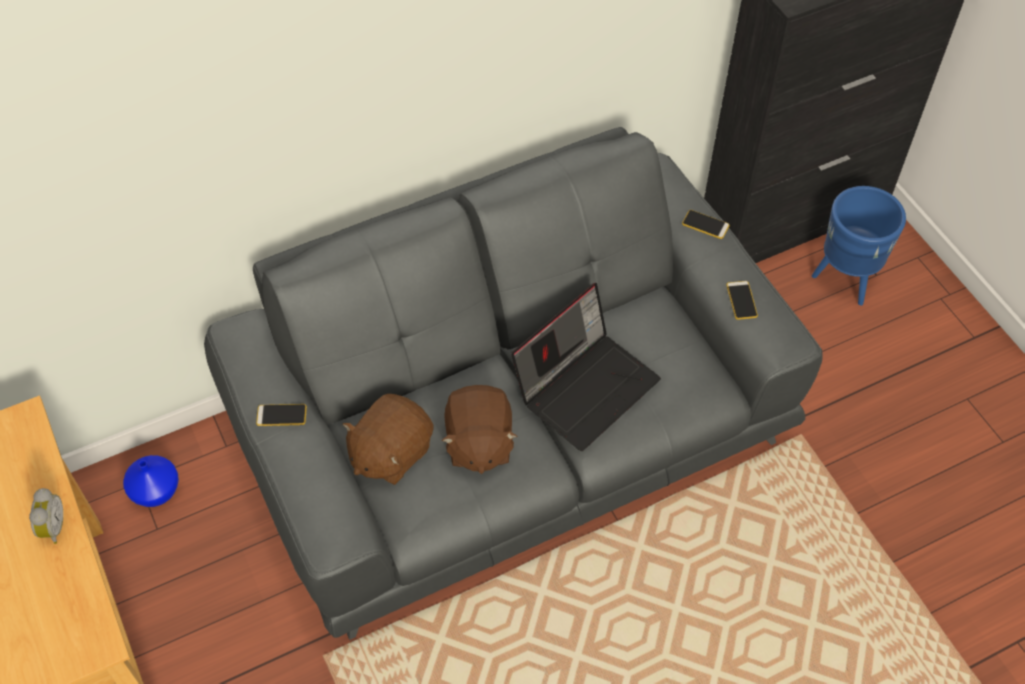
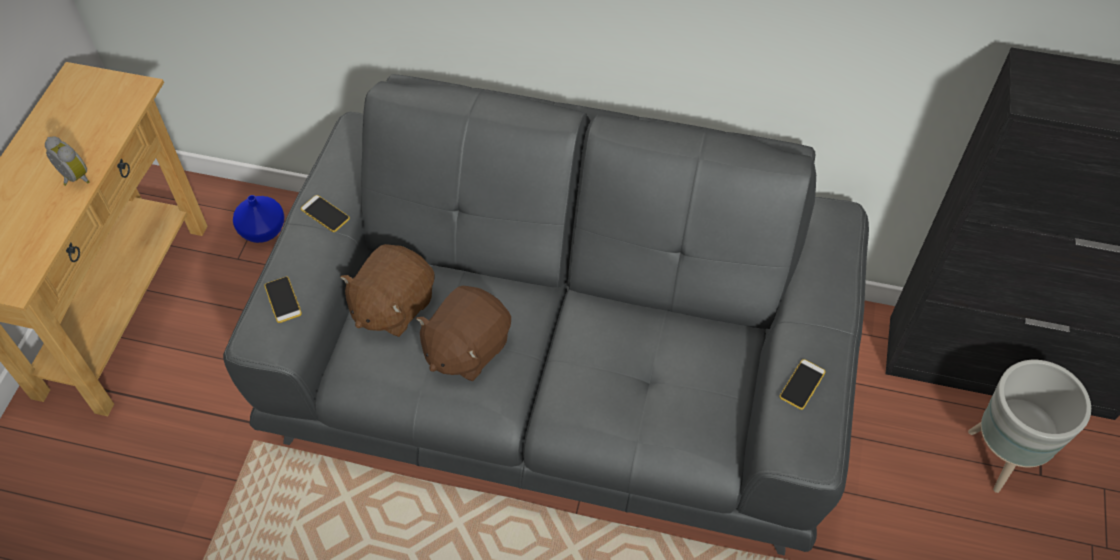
camera: 40 degrees right, 0 degrees up
alarm clock [29,488,63,544] -> alarm clock turned 90 degrees counterclockwise [45,136,89,186]
brown plush toy [343,394,433,485] -> brown plush toy turned 45 degrees counterclockwise [340,244,435,337]
laptop [511,283,661,451] -> none
phone [682,210,730,239] -> phone moved to [264,277,302,323]
blue planter [812,186,906,306] -> grey planter [968,360,1091,493]

